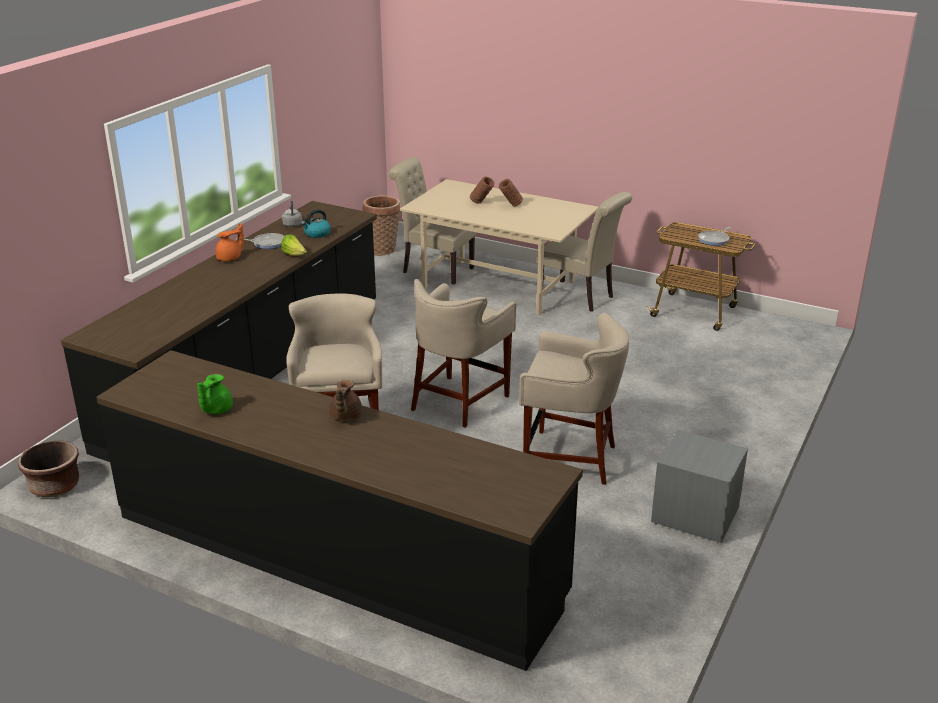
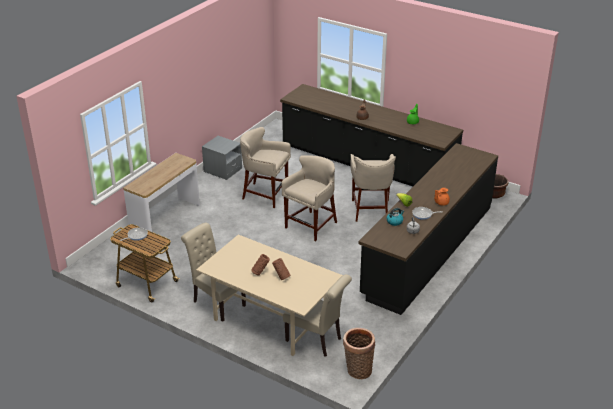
camera: 175 degrees left, 5 degrees up
none -> console table [123,153,200,232]

